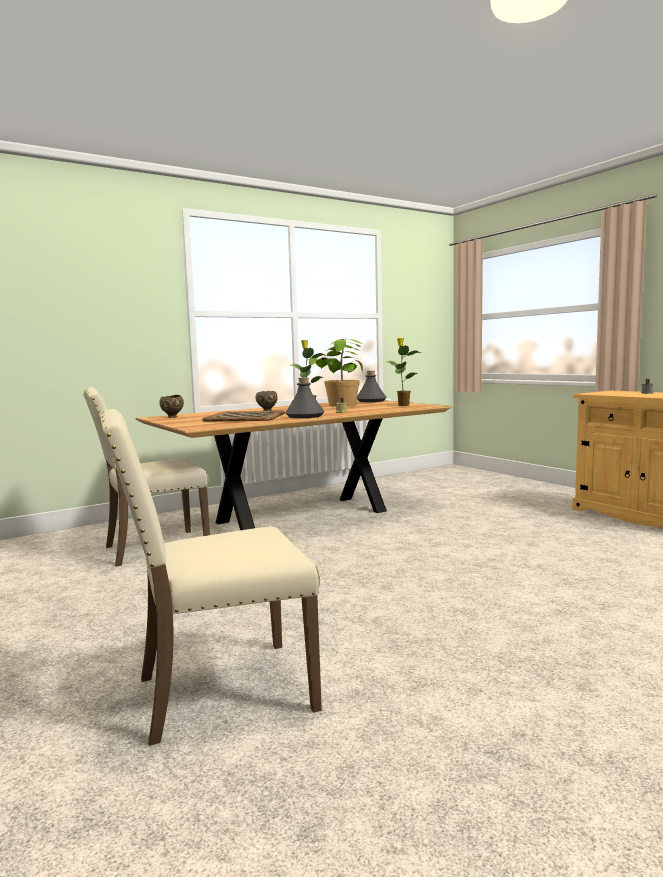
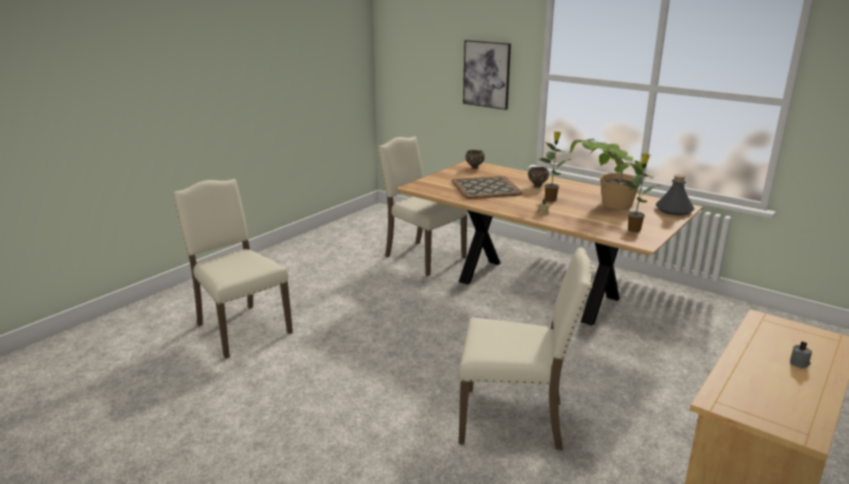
camera: 70 degrees right, 15 degrees up
grey bottle [285,378,324,418] -> none
none -> beige chair [459,247,592,450]
none -> picture [463,40,511,110]

